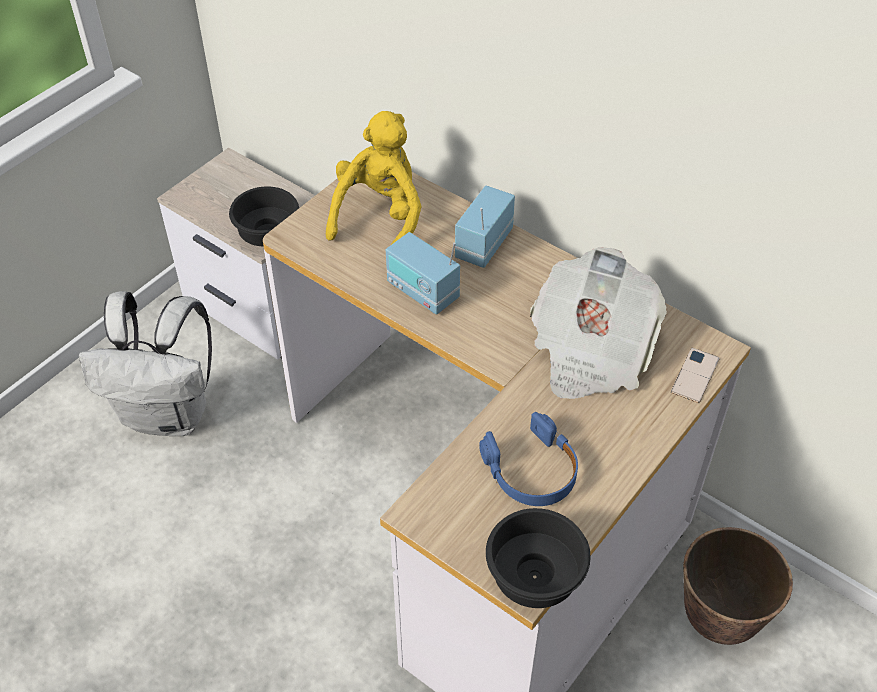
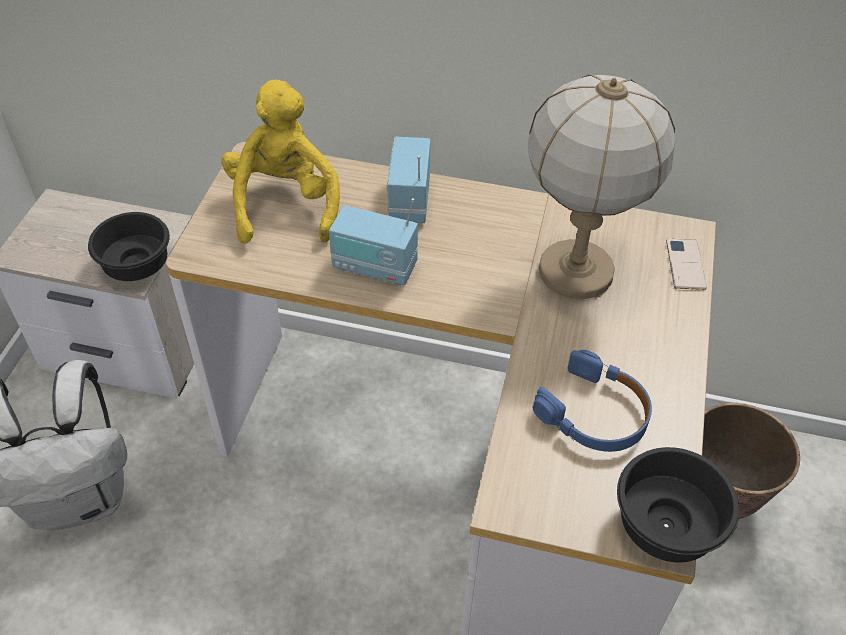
camera: 25 degrees left, 0 degrees up
newspaper [530,247,667,399] -> table lamp [528,74,675,299]

